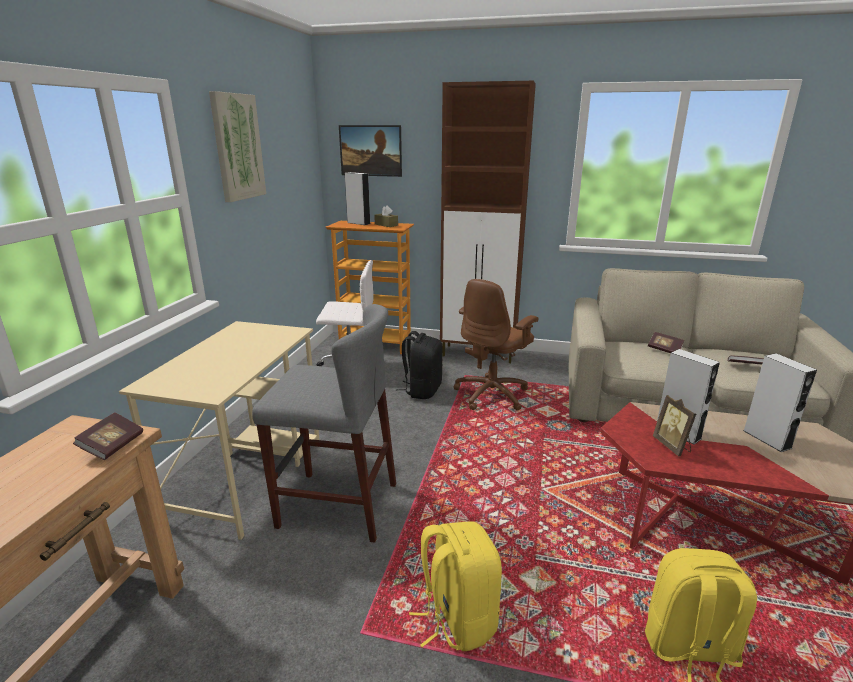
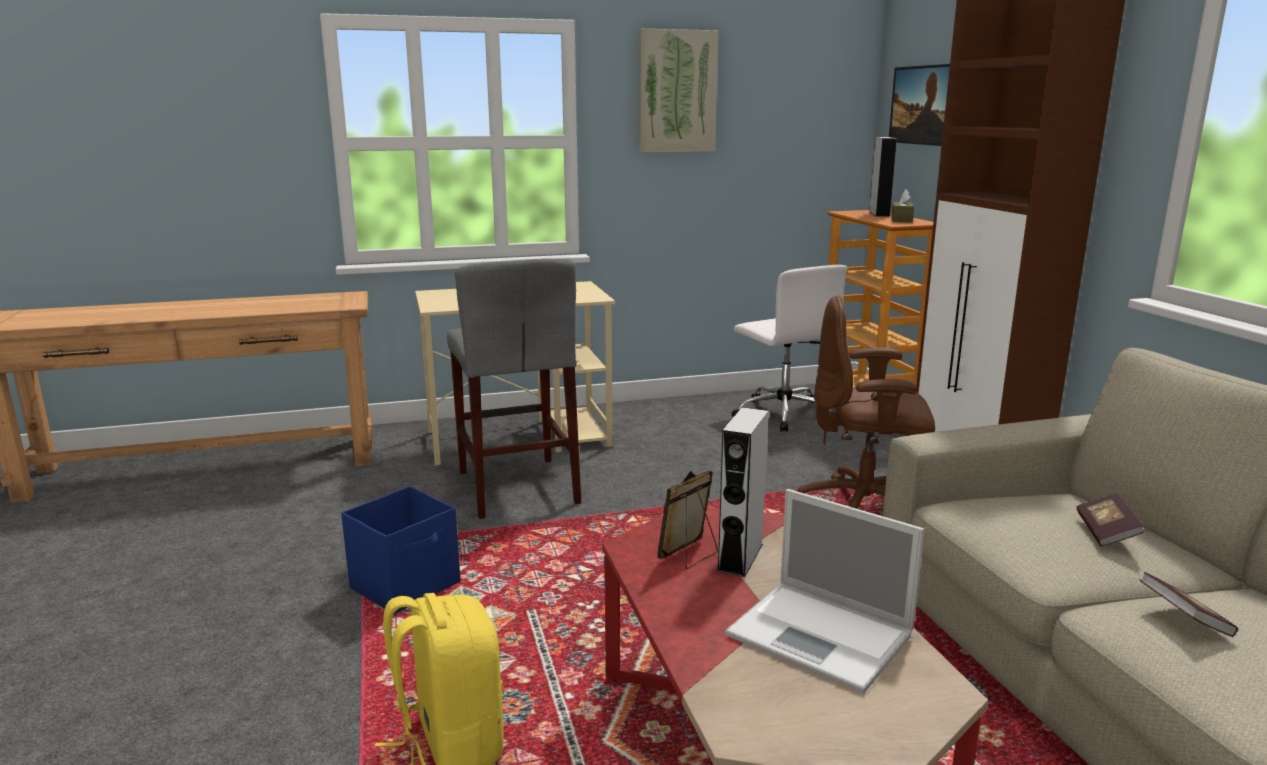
camera: 60 degrees right, 5 degrees down
book [73,413,143,460] -> none
black backpack [396,331,443,399] -> none
yellow backpack [409,522,502,651] -> blue storage box [341,487,460,614]
grey speaker [743,353,817,452] -> laptop [725,489,925,693]

